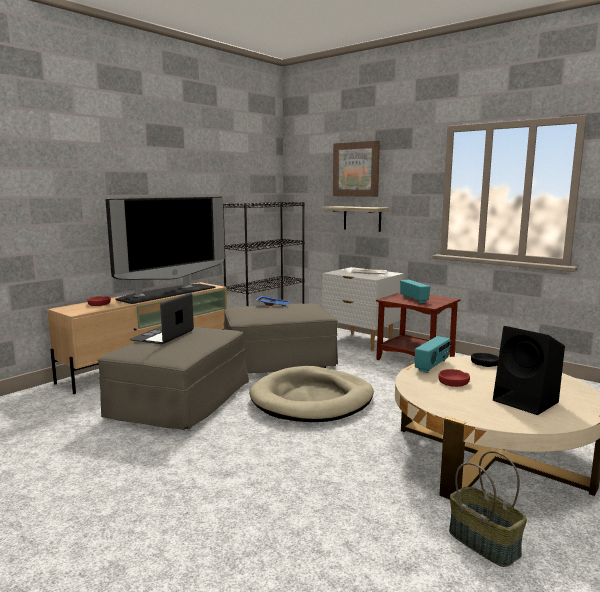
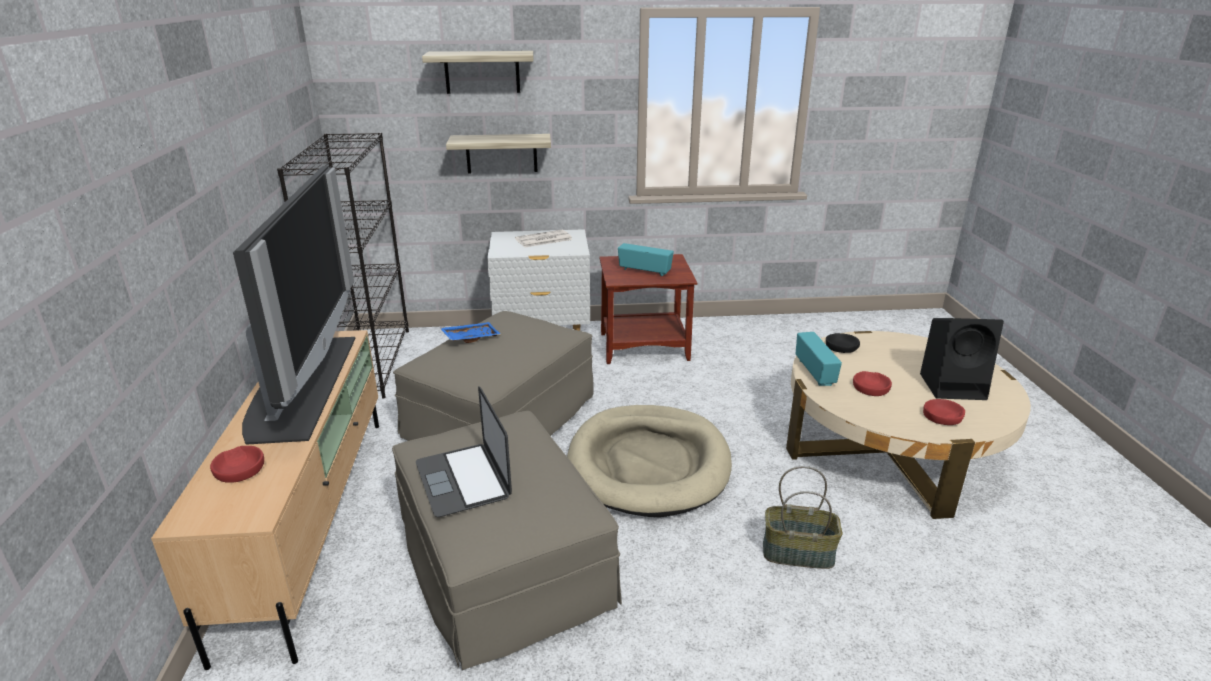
camera: 45 degrees left, 15 degrees up
picture [333,141,380,197] -> shelf [422,51,533,94]
basket [449,451,527,567] -> basket moved to [763,466,843,569]
none -> red bowl [923,399,965,425]

